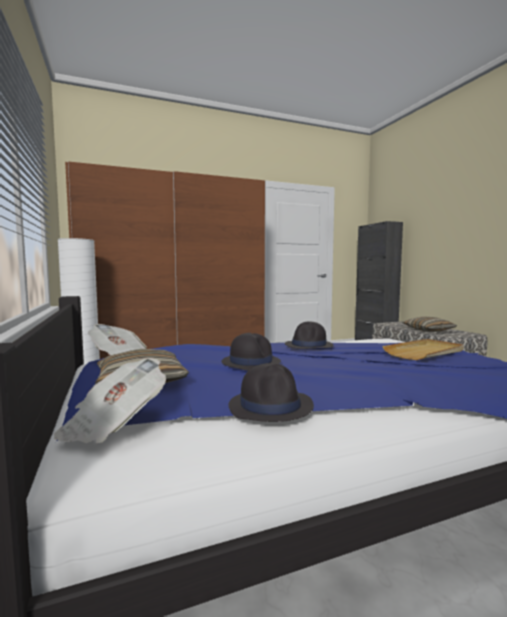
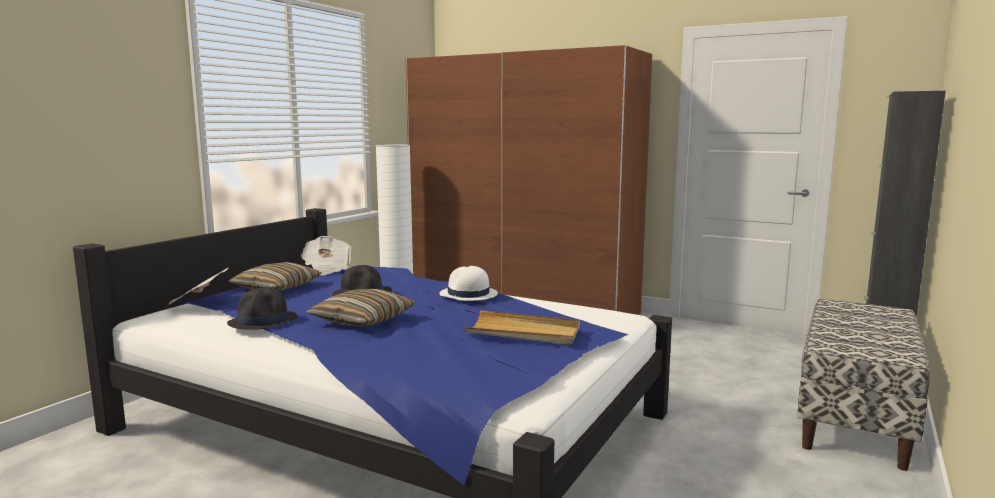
camera: 50 degrees right, 5 degrees up
black hat [285,322,333,349] -> white hat [439,266,498,301]
pillow [402,316,457,332] -> pillow moved to [306,289,416,326]

